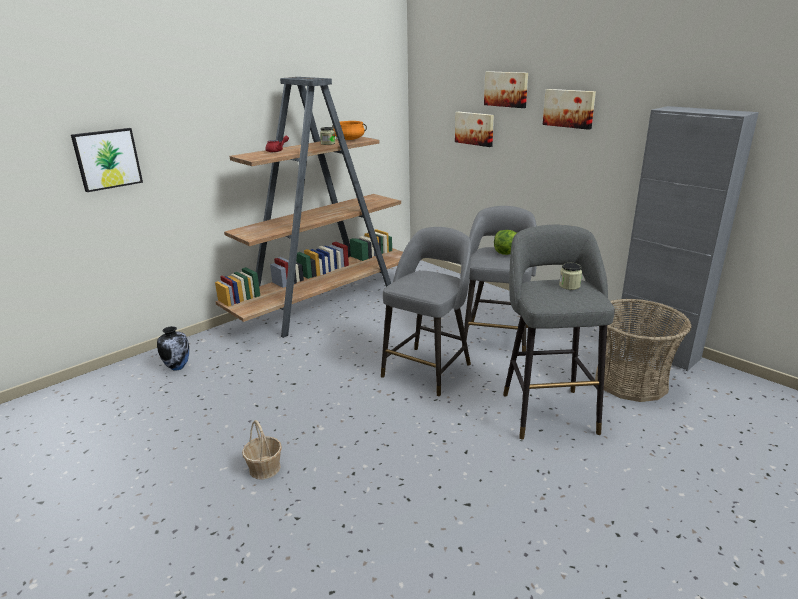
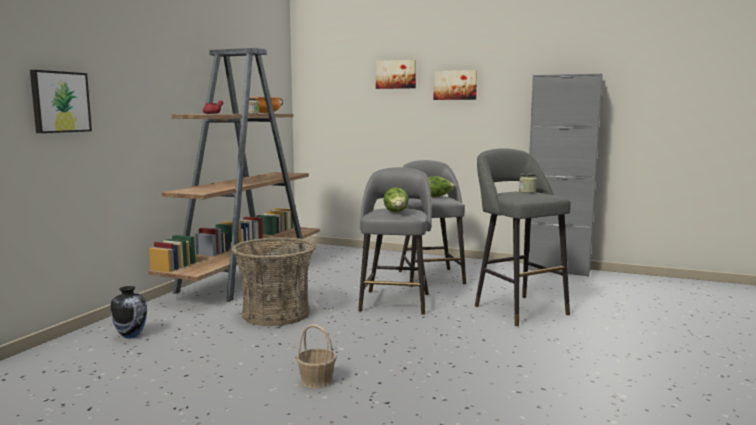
camera: 25 degrees left, 15 degrees down
picture [455,112,494,147] -> none
basket [595,299,692,402] -> basket moved to [231,237,316,326]
none -> lettuce [384,187,409,212]

